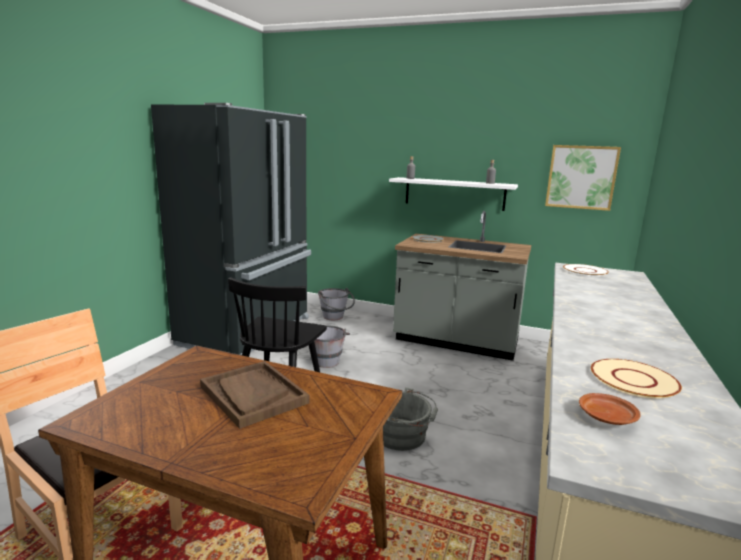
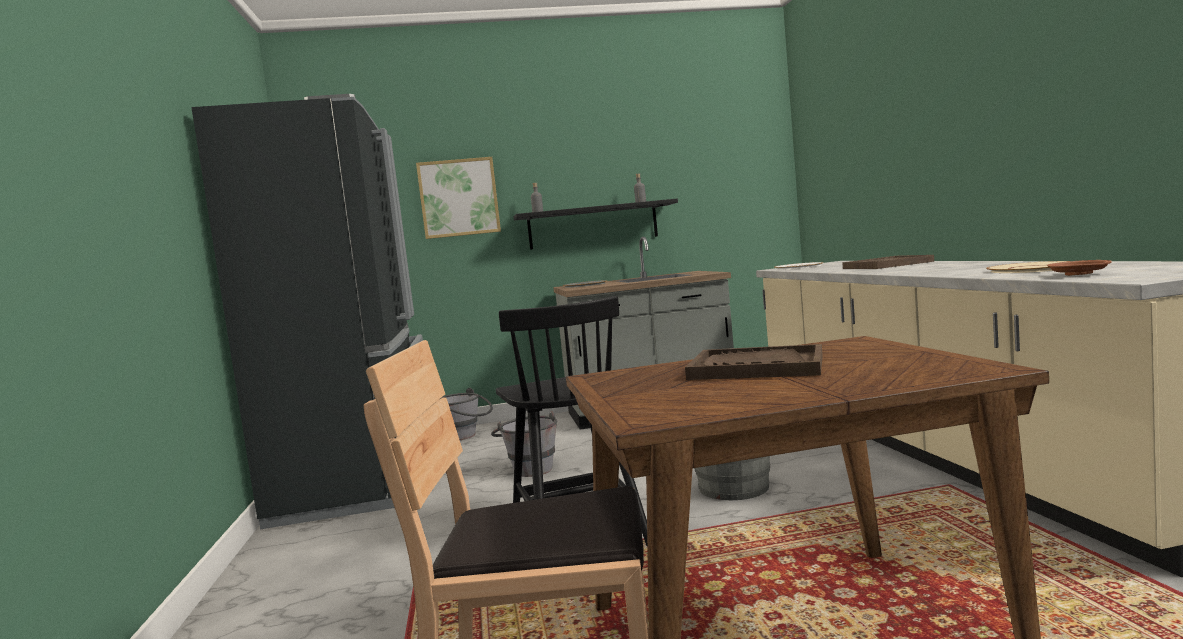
camera: 30 degrees left, 10 degrees down
white shelf [389,177,518,211] -> black shelf [514,199,678,250]
picture [545,145,621,211] -> picture moved to [416,157,501,239]
none -> brown tray [842,255,934,269]

